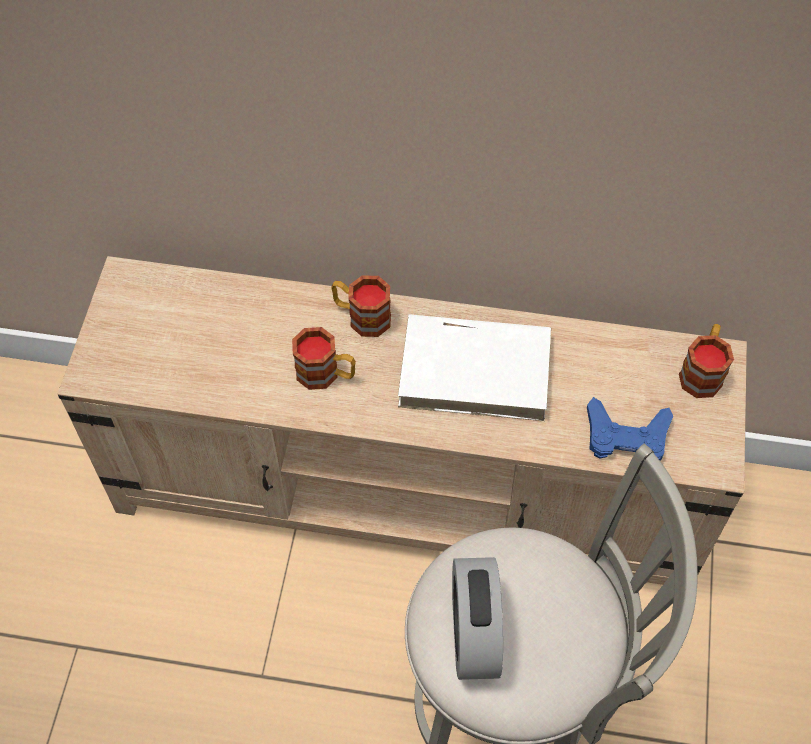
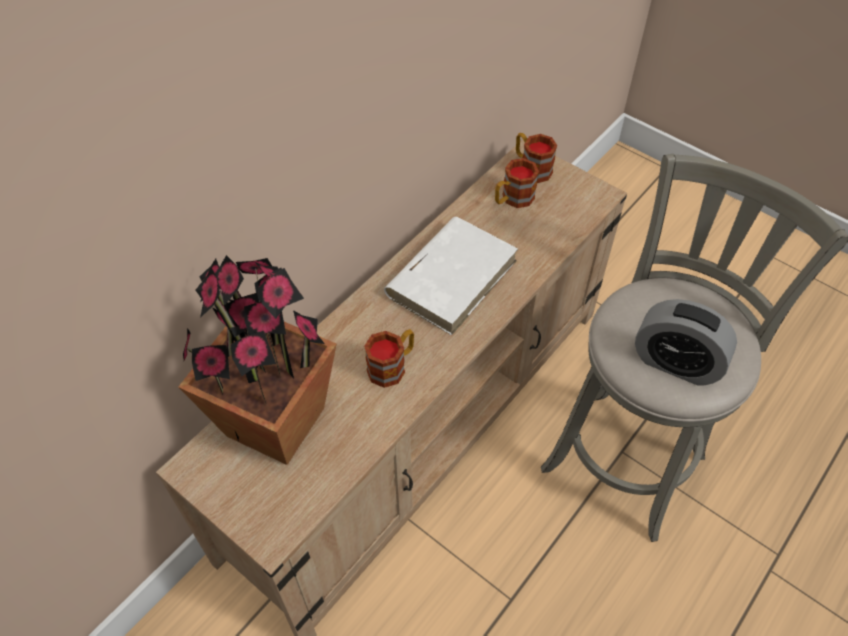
camera: 60 degrees left, 5 degrees down
mug [331,275,391,337] -> mug moved to [495,158,539,208]
blue game controller [587,397,673,461] -> none
none -> potted plant [178,255,337,465]

